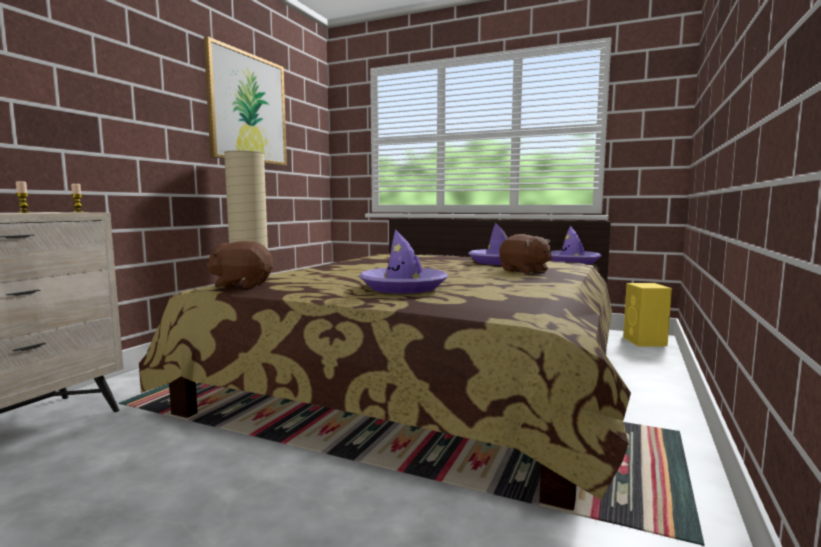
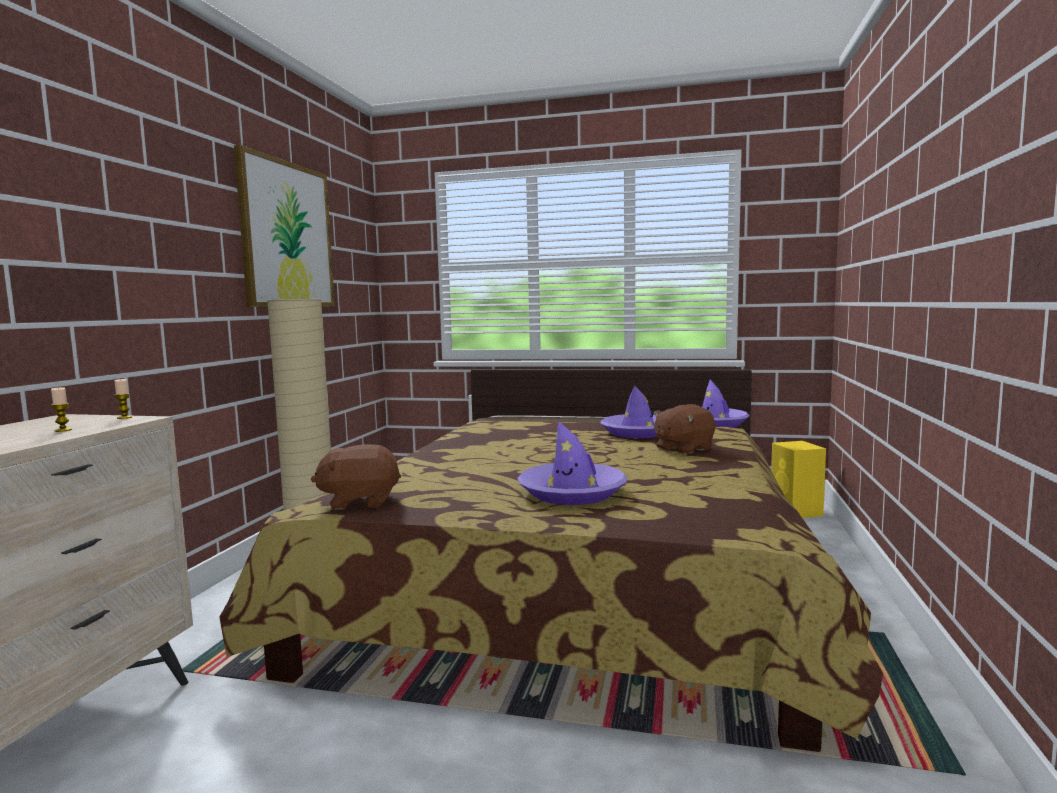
camera: 10 degrees left, 0 degrees up
brown plush toy [499,234,552,274] -> brown plush toy turned 105 degrees clockwise [653,404,716,454]

